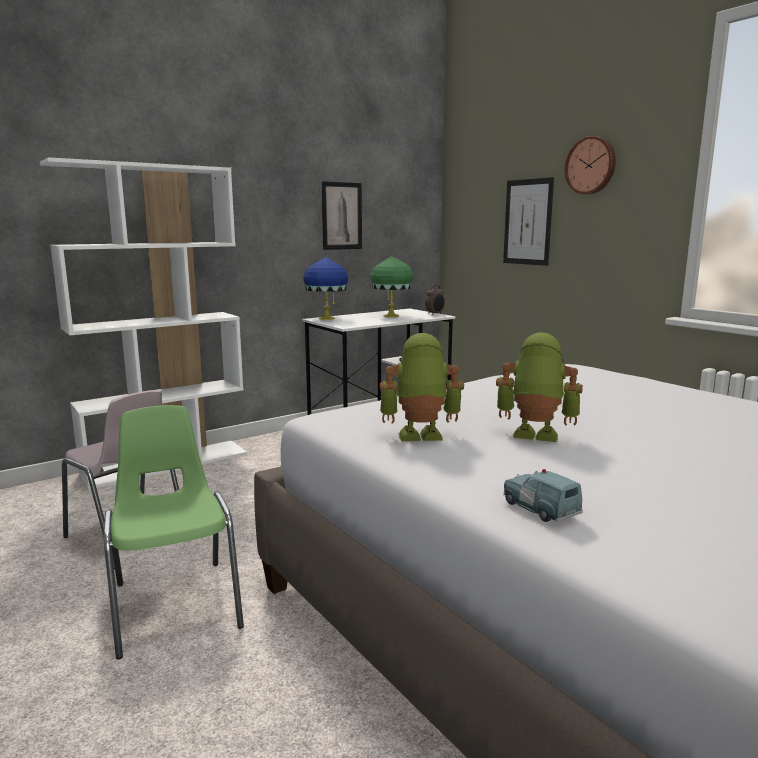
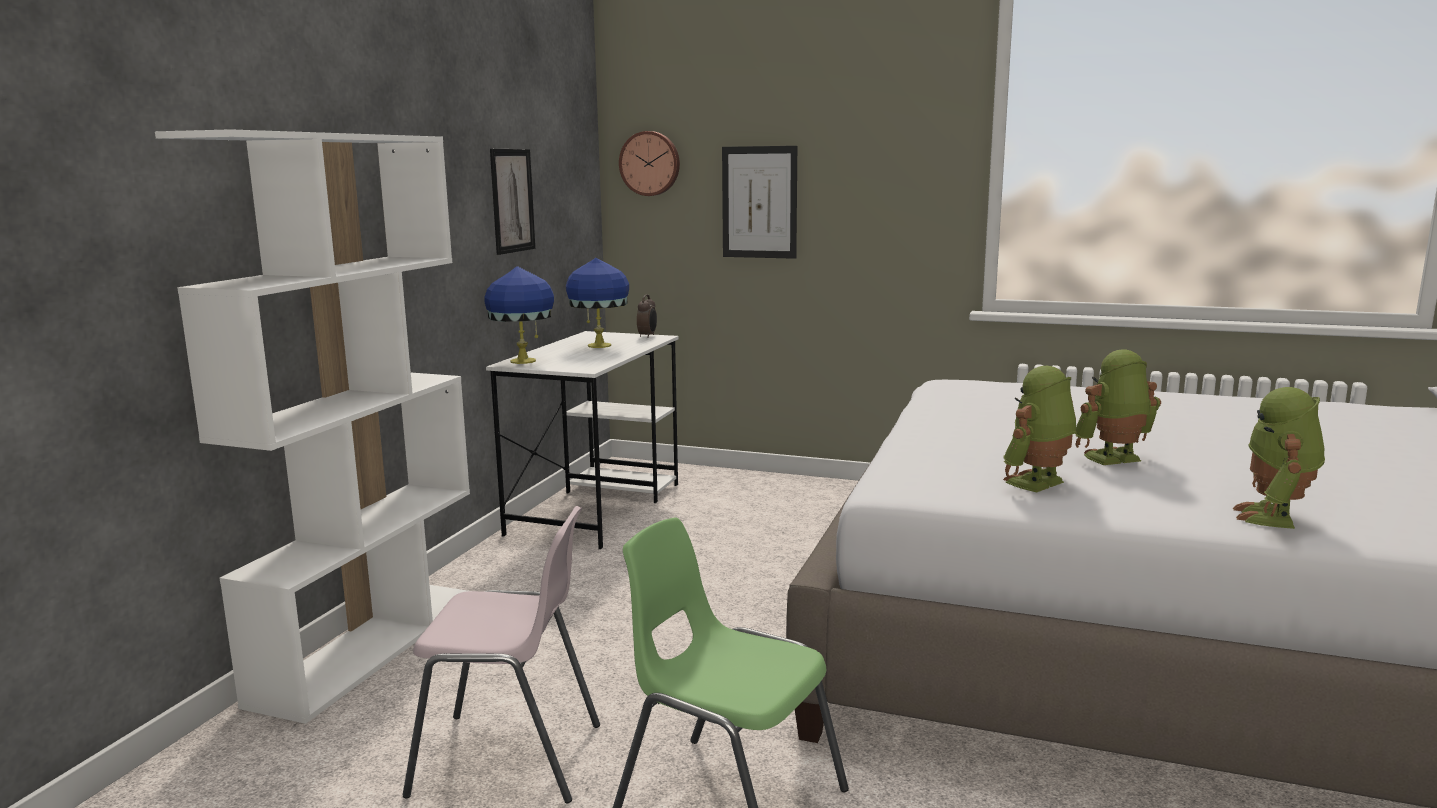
camera: 35 degrees left, 0 degrees up
green table lamp [371,256,413,317] -> blue table lamp [566,258,629,348]
blue toy car [504,469,583,522] -> toy robot [1233,387,1325,529]
wall clock [565,136,616,195] -> wall clock moved to [619,131,680,196]

